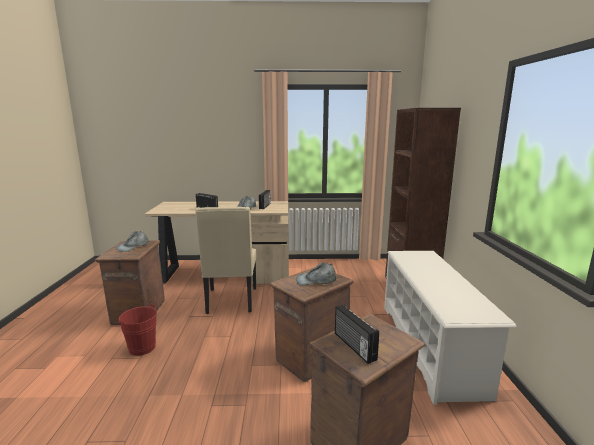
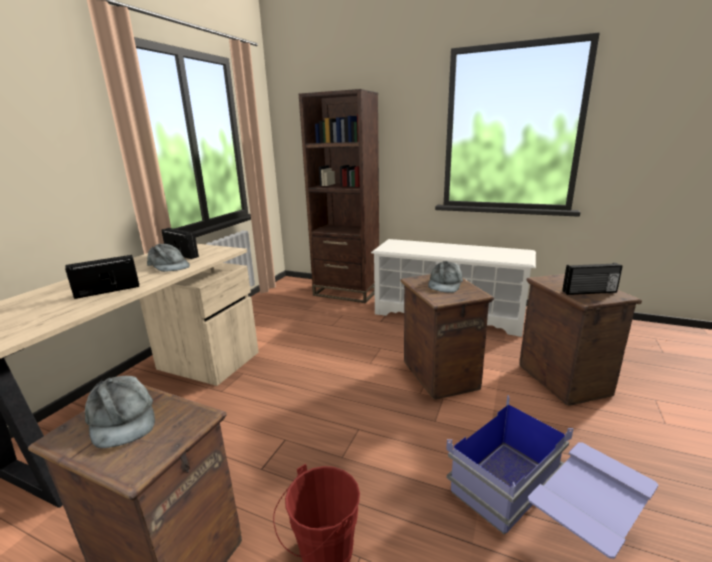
camera: 65 degrees left, 5 degrees up
beige chair [195,207,257,314] -> none
none -> blue storage box [446,395,658,559]

